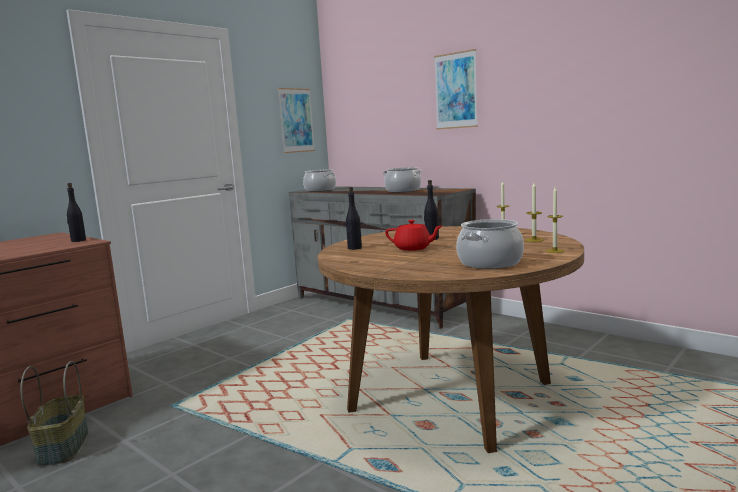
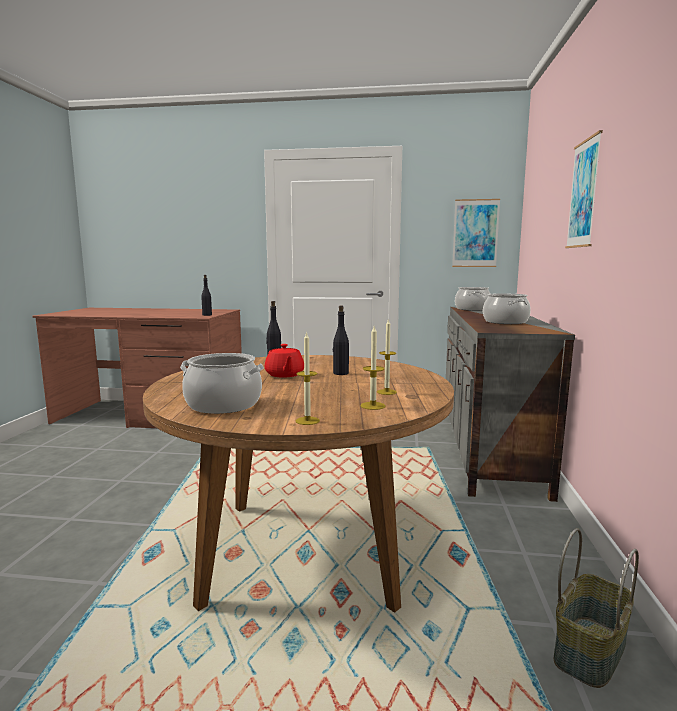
camera: 55 degrees right, 0 degrees up
basket [20,361,88,466] -> basket moved to [553,528,639,688]

